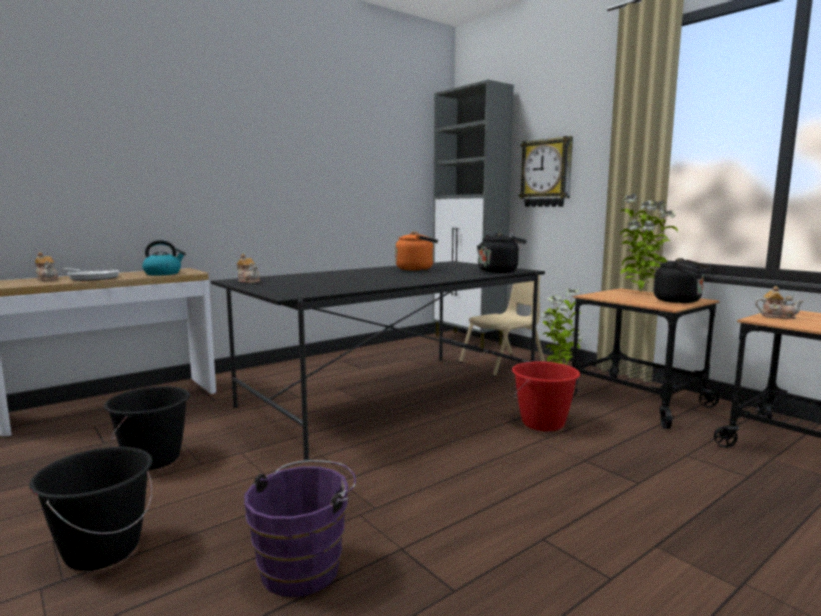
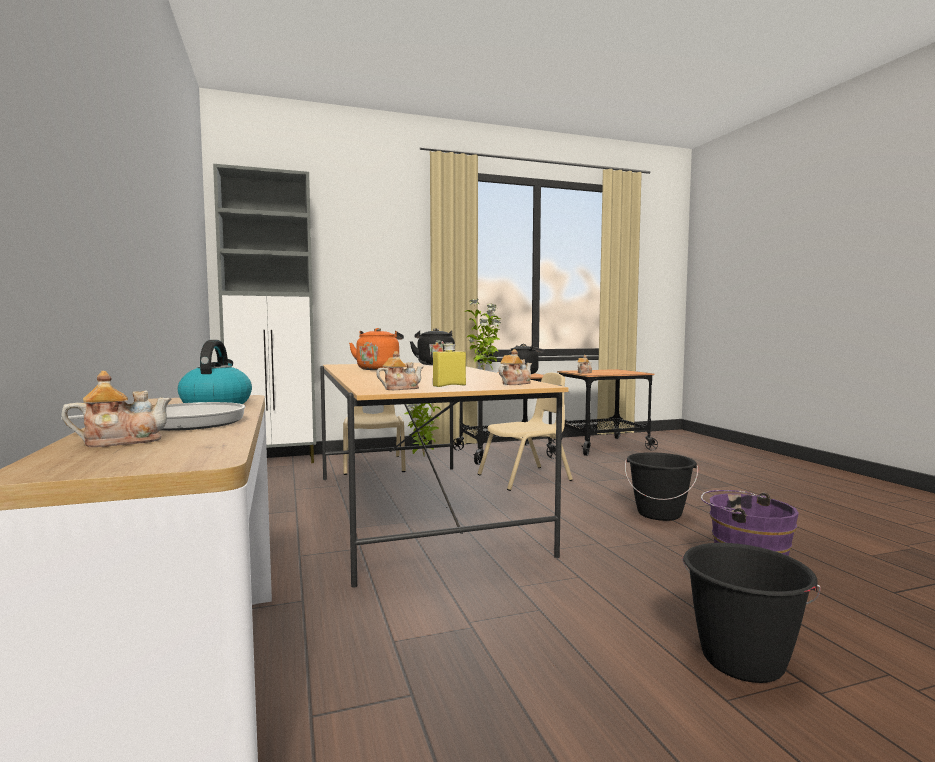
camera: 70 degrees left, 5 degrees down
black bucket [104,386,190,470] -> black bucket moved to [625,452,698,521]
black dining table [211,261,545,461] -> beige dining table [320,363,568,588]
red bucket [512,361,580,431] -> beige chair [478,373,573,491]
wall clock [519,136,573,207] -> none
none -> yellow bottle [433,342,466,387]
none -> teapot [498,349,532,385]

